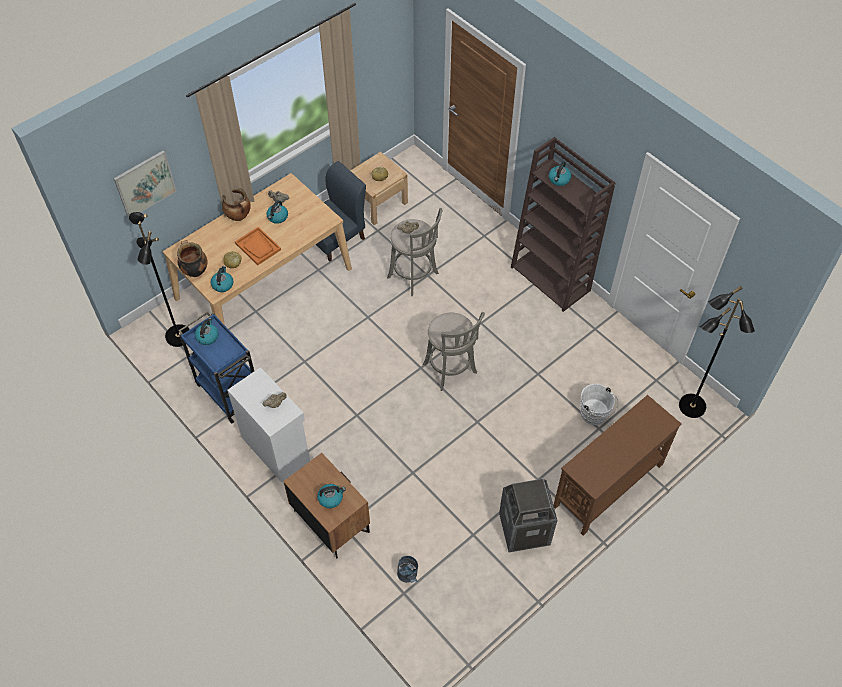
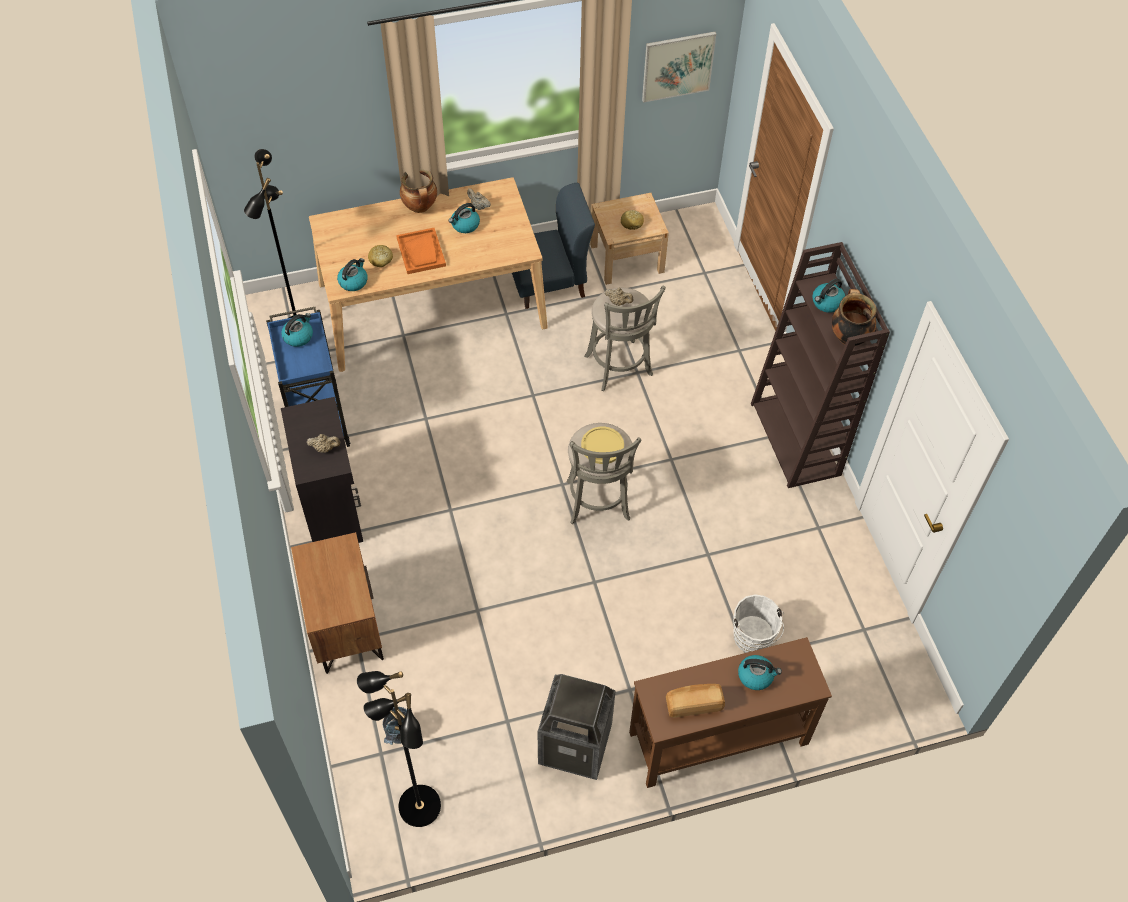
camera: 25 degrees right, 0 degrees up
picture [113,150,177,218] -> picture moved to [642,32,716,103]
cooking pot [177,240,207,277] -> cooking pot moved to [832,289,877,346]
white cabinet [227,367,310,483] -> black cabinet [281,397,363,543]
kettle [317,484,346,508] -> kettle moved to [738,655,782,690]
black floor lamp [679,286,755,418] -> black floor lamp moved to [357,671,441,827]
none -> yellow plate [581,427,624,464]
none -> bread [666,684,725,718]

